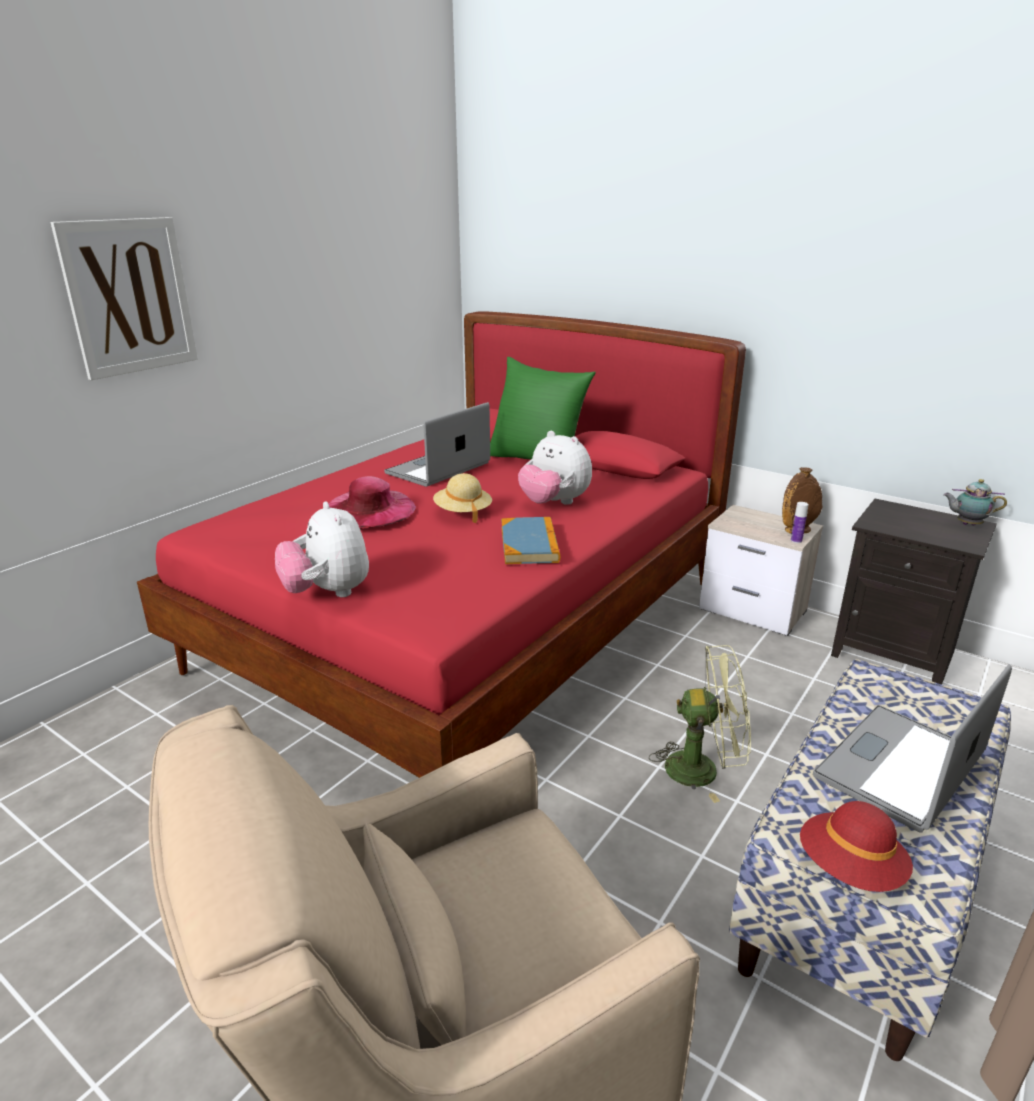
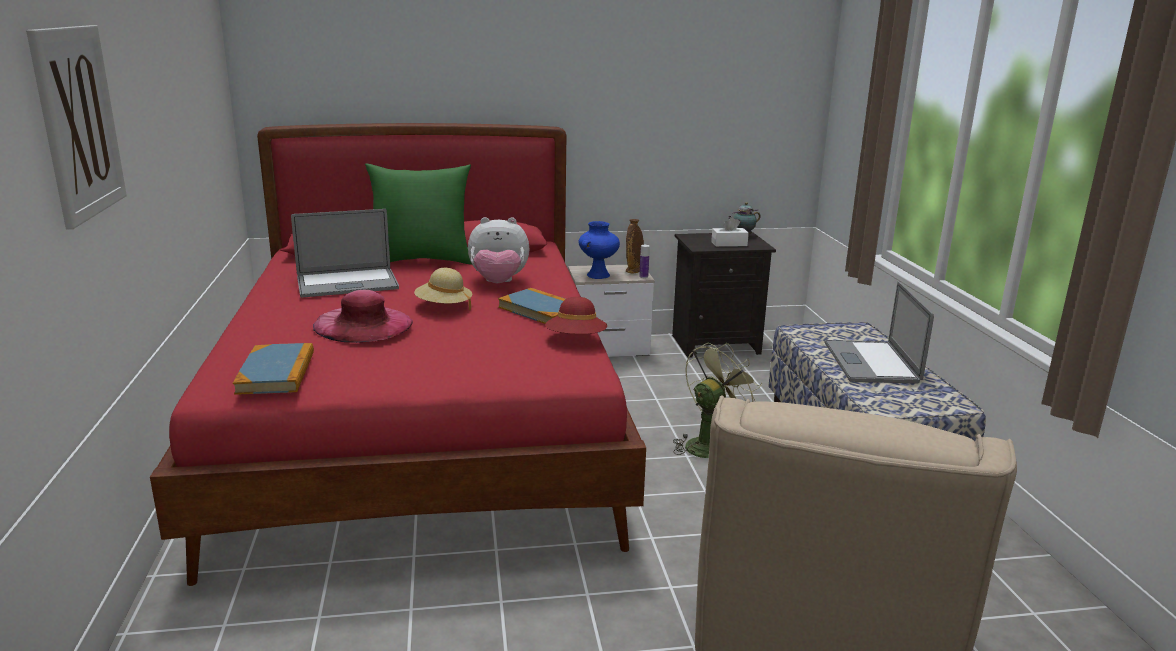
camera: 45 degrees left, 5 degrees down
plush toy [275,501,369,597] -> none
laptop [384,402,490,487] -> laptop turned 105 degrees counterclockwise [291,209,399,298]
red hat [800,801,913,892] -> red hat moved to [545,297,607,334]
none -> book [233,343,314,395]
none -> blue vase [578,221,620,279]
none -> white tissue box [711,217,749,247]

